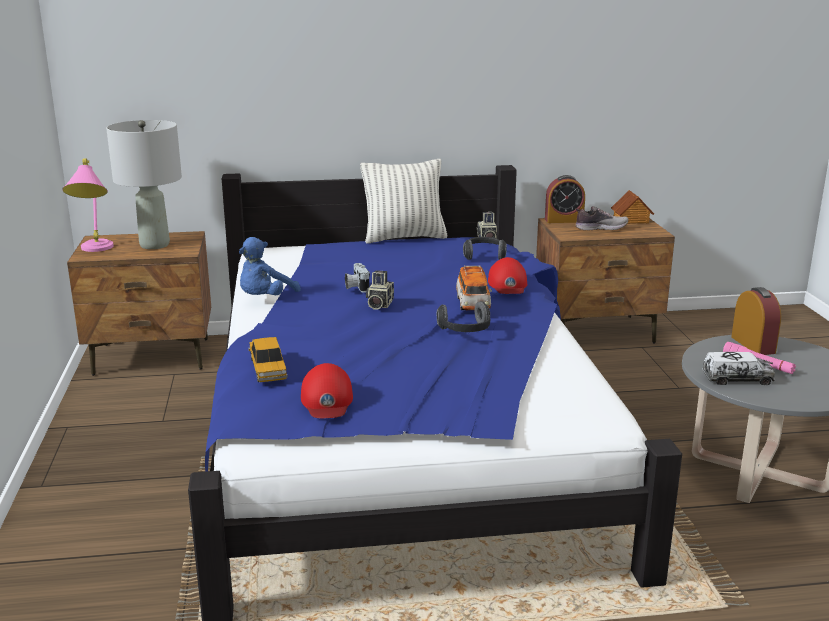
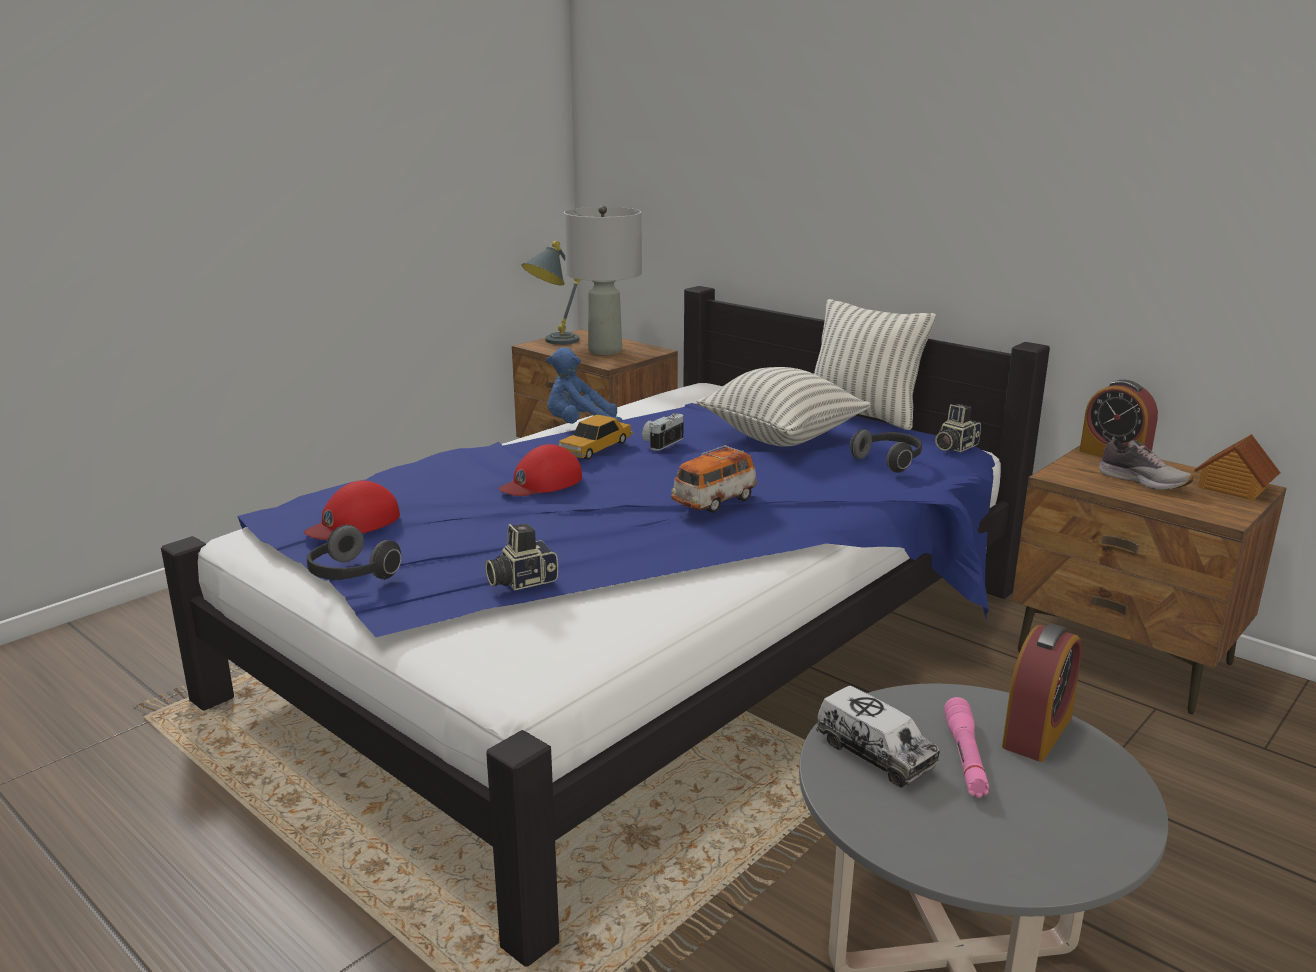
camera: 50 degrees right, 0 degrees up
pink table lamp [62,158,114,252] -> grey table lamp [521,241,581,345]
toy car [249,337,288,382] -> toy car moved to [559,415,633,460]
camera [366,270,394,310] -> camera moved to [485,524,558,590]
headphones [437,301,490,332] -> headphones moved to [307,525,401,580]
red cap [488,257,527,294] -> red cap moved to [499,444,582,496]
none -> pillow [696,367,871,447]

